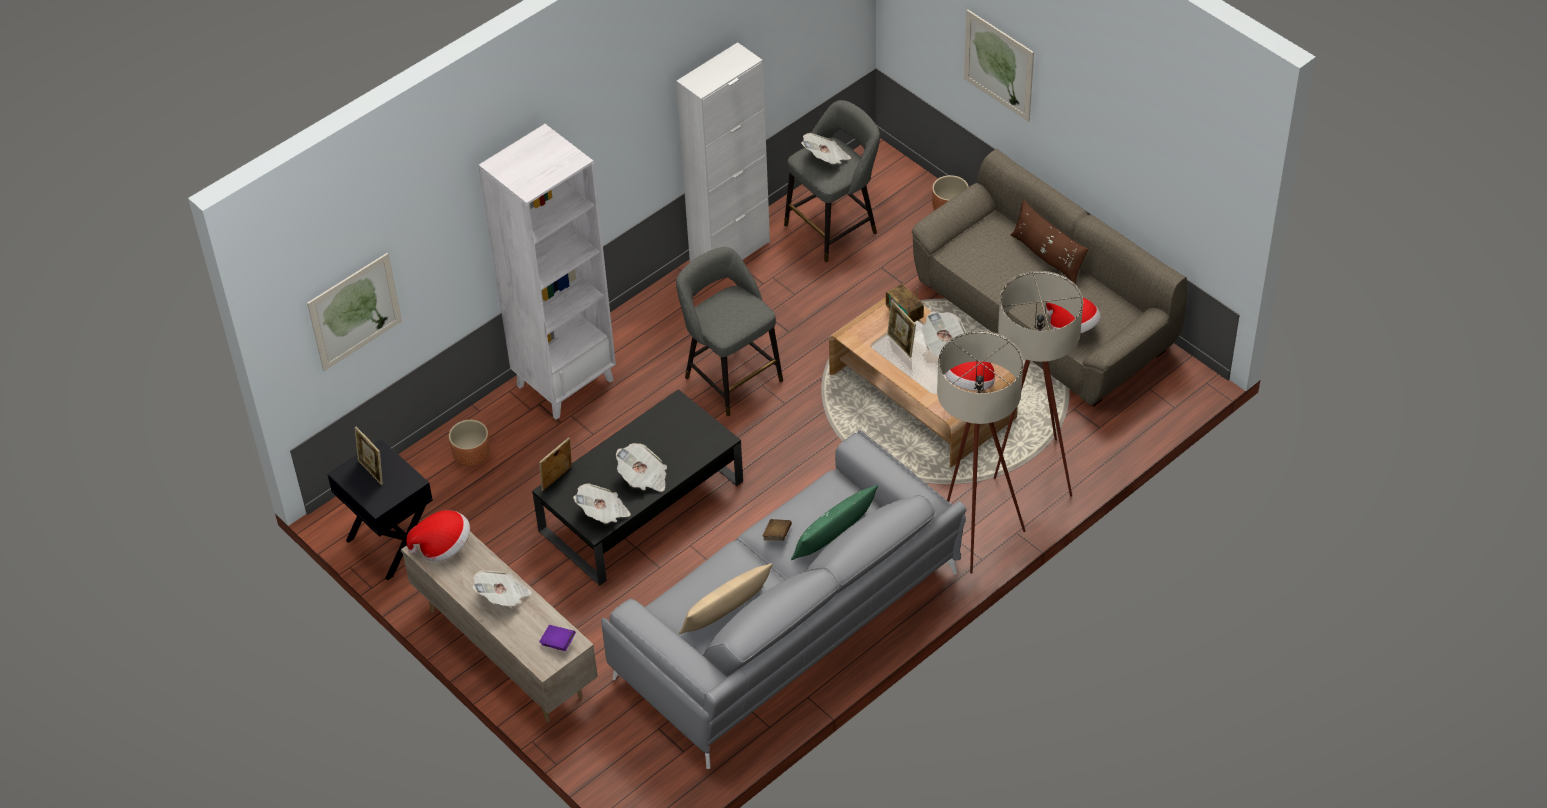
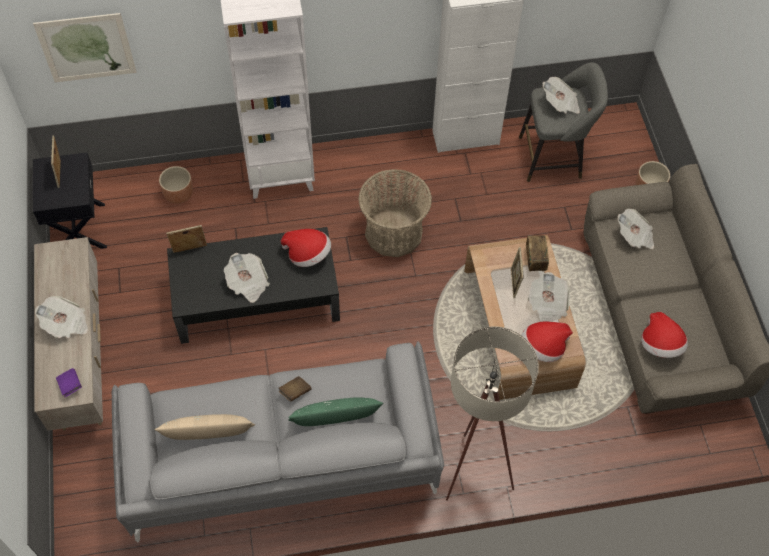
camera: 30 degrees right, 10 degrees up
hat [406,510,470,562] -> hat moved to [280,229,331,267]
newspaper [573,483,631,524] -> newspaper moved to [618,209,654,249]
grey stool [676,247,783,416] -> basket [358,169,432,257]
picture [964,9,1034,122] -> none
beige floor lamp [994,271,1083,497] -> none
brown pillow [1011,199,1089,284] -> none

